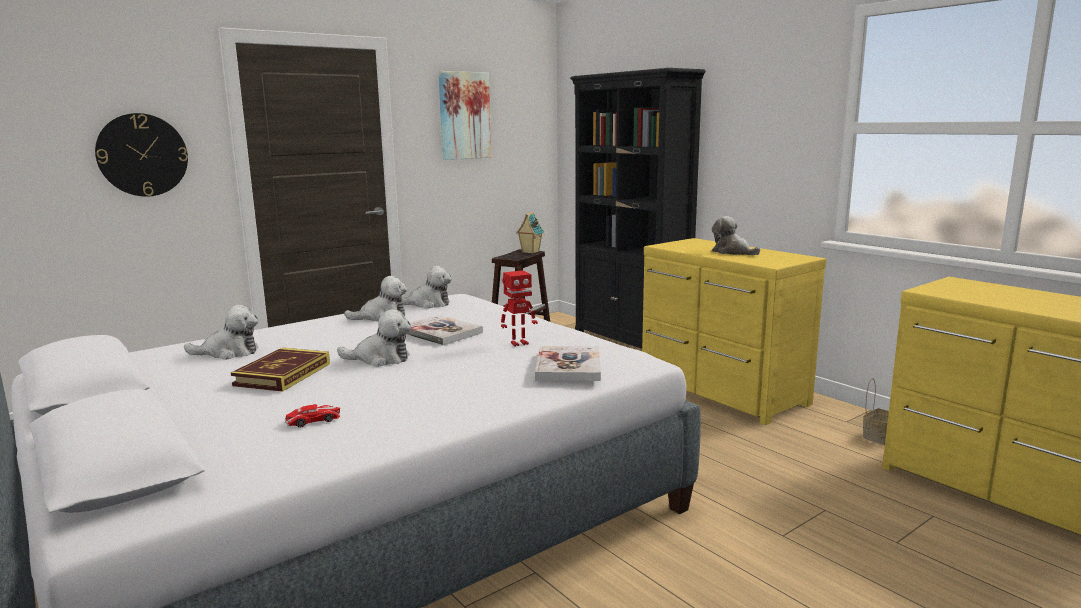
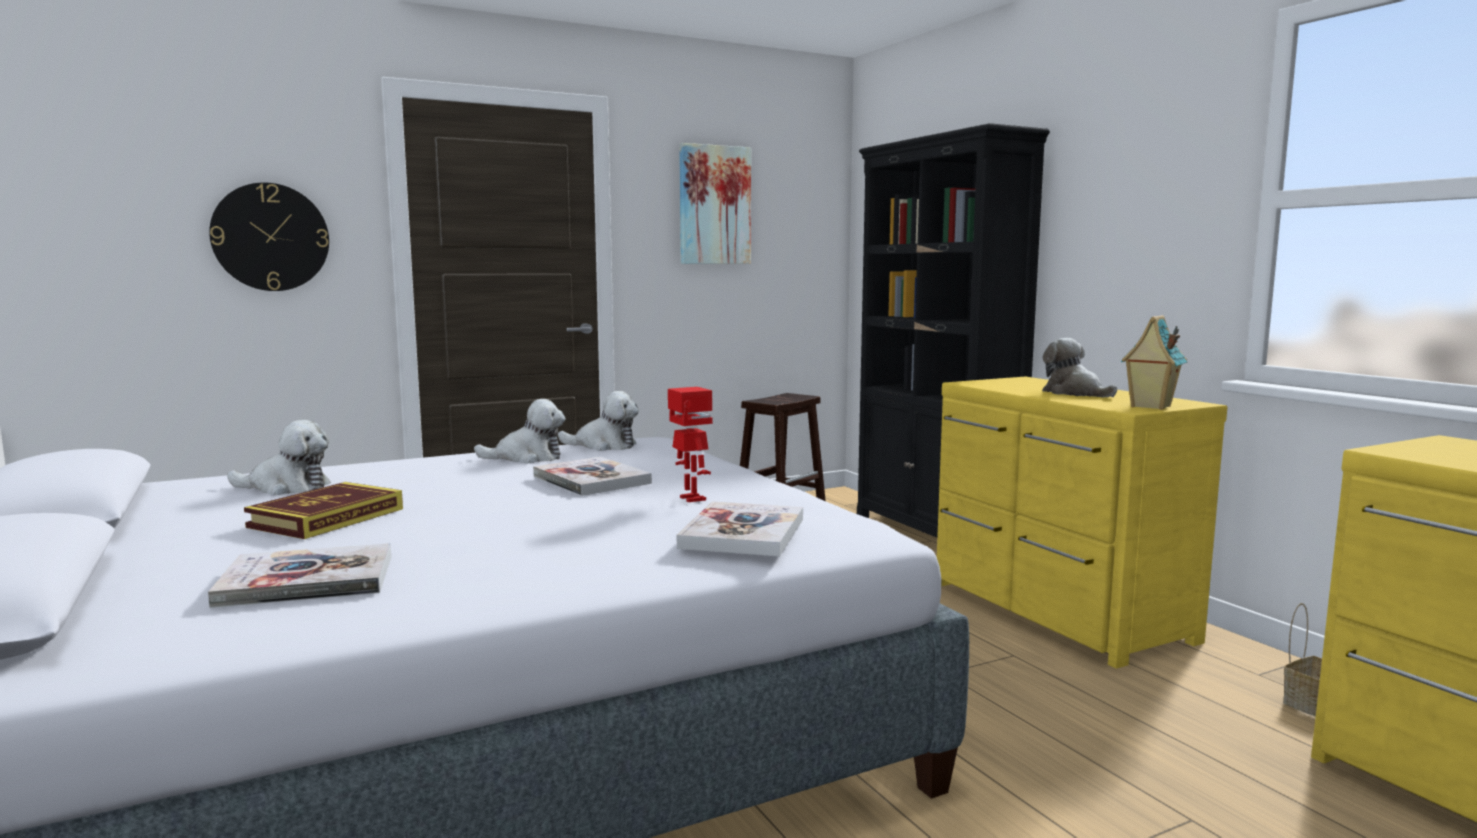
camera: 10 degrees right, 5 degrees down
toy car [285,404,340,428] -> book [208,543,391,608]
plush toy [337,309,411,367] -> none
toy robot [501,270,538,347] -> toy robot turned 105 degrees counterclockwise [668,387,713,502]
toy house [516,212,544,254] -> toy house moved to [1121,315,1187,410]

